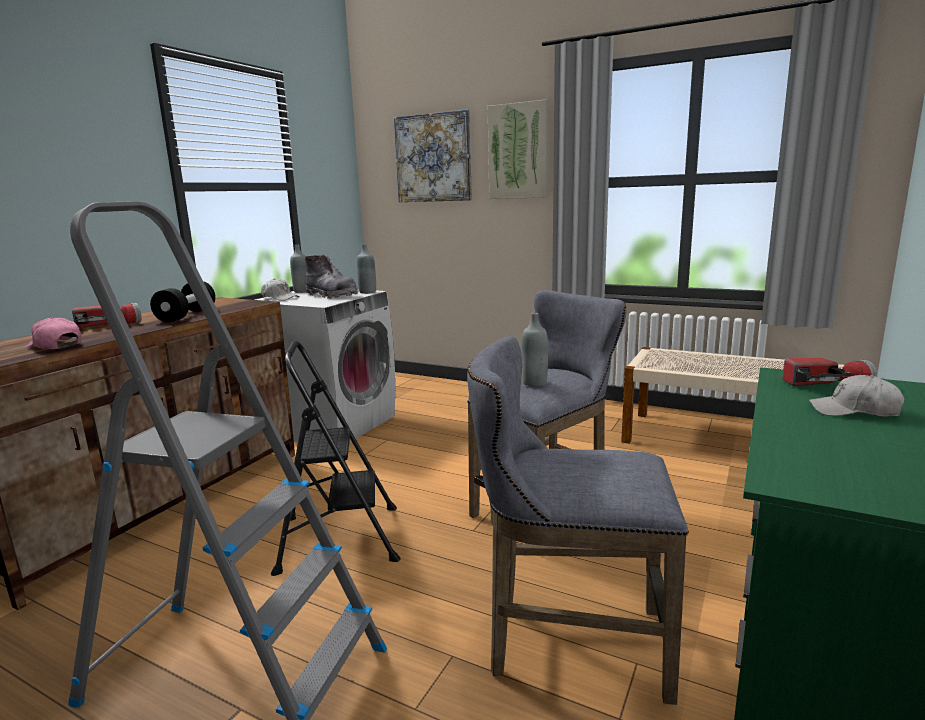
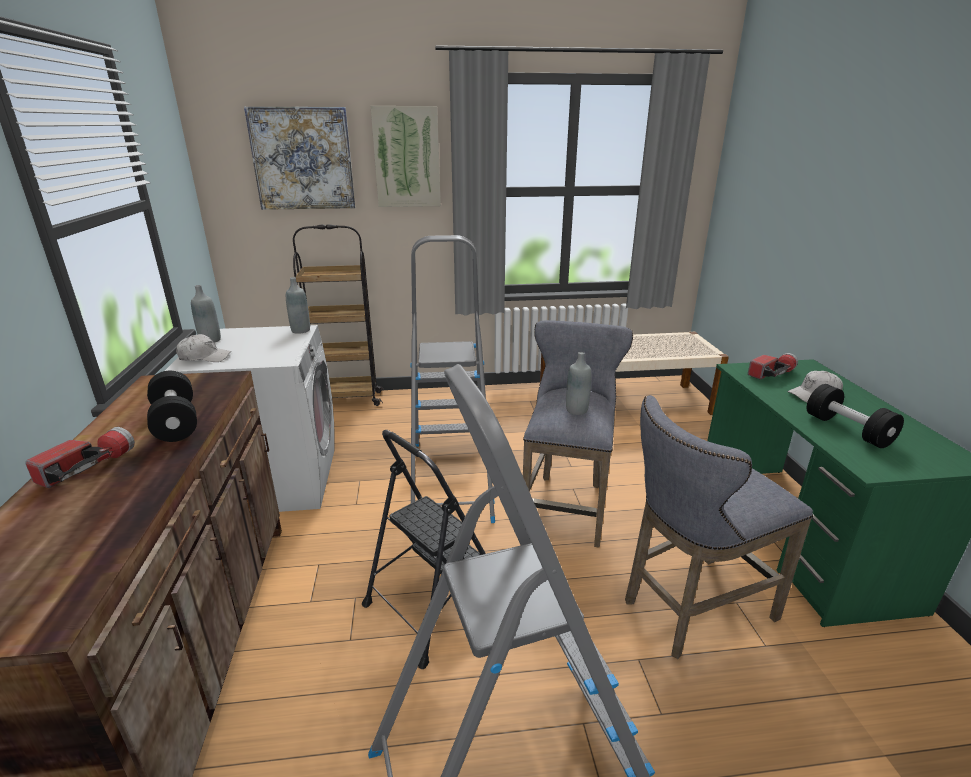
camera: 35 degrees left, 10 degrees up
pink cap [27,317,82,349] -> none
grey boot [305,255,358,299] -> none
none -> brown cart [293,224,384,406]
none -> grey step ladder [410,235,495,523]
none -> black dumbbell [807,384,904,448]

